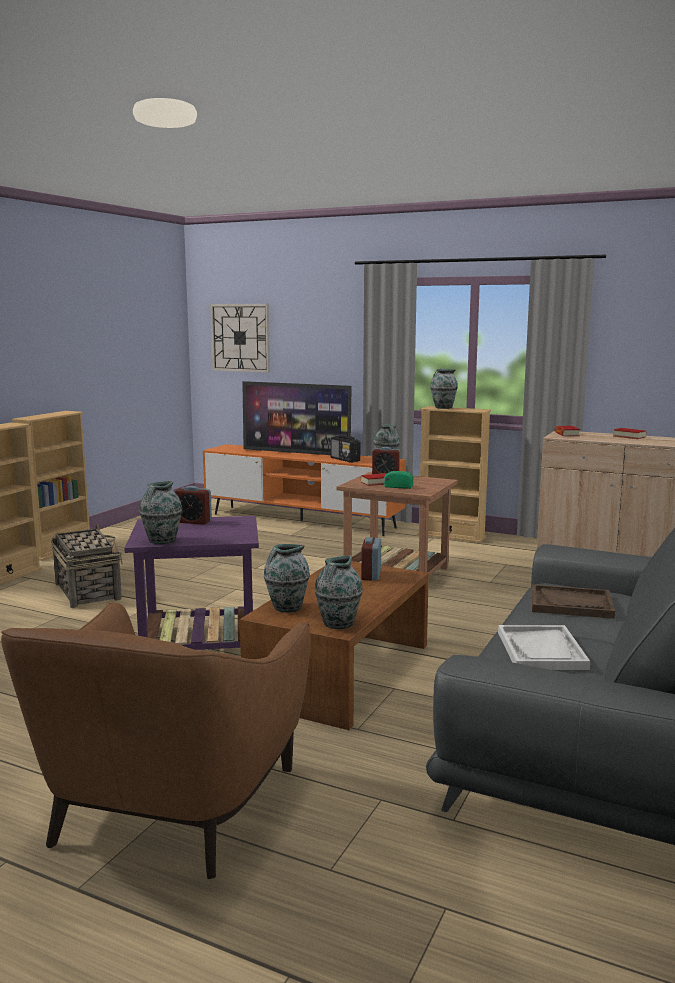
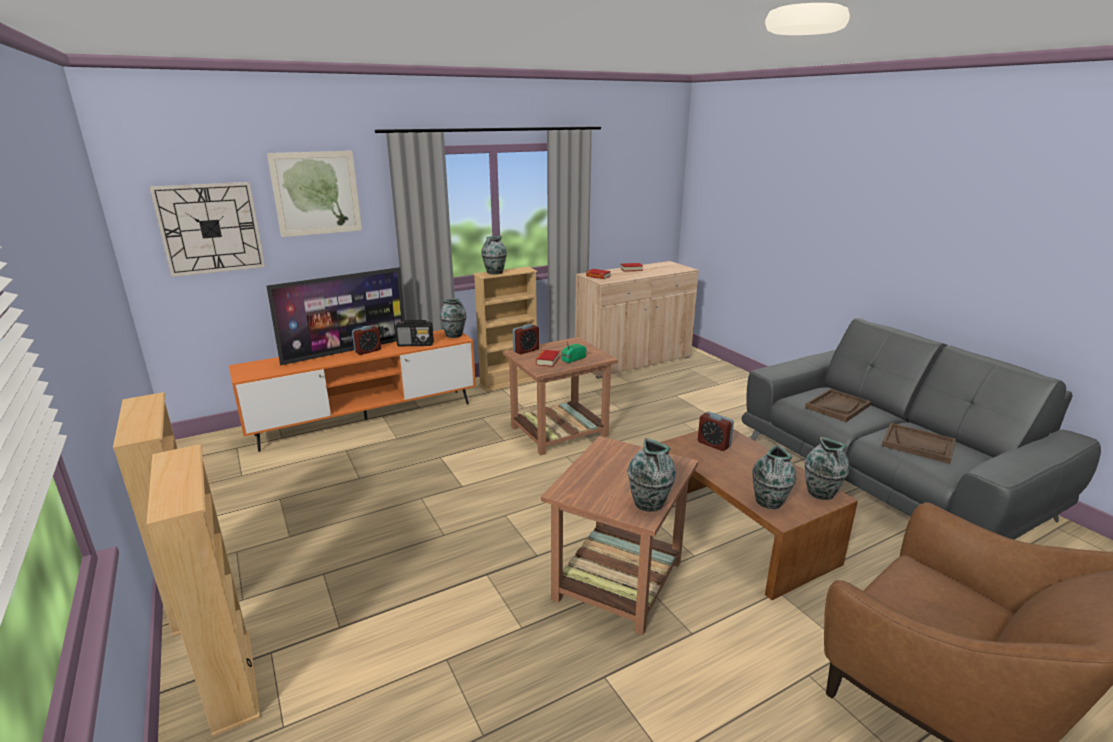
camera: 55 degrees left, 10 degrees up
basket [51,523,123,608] -> none
purple side table [124,516,259,650] -> brown side table [541,436,698,635]
alarm clock [175,486,212,525] -> alarm clock moved to [352,325,381,355]
white tray [498,625,590,670] -> brown tray [882,423,956,464]
none -> picture [267,151,362,237]

